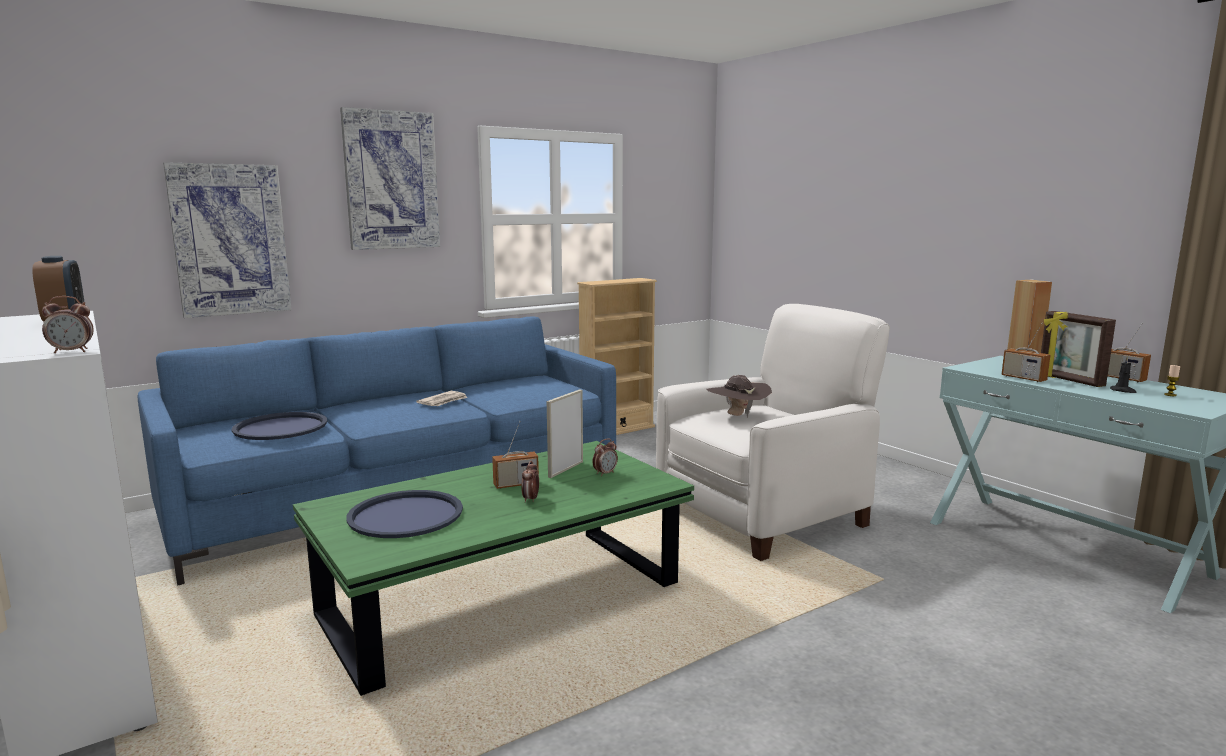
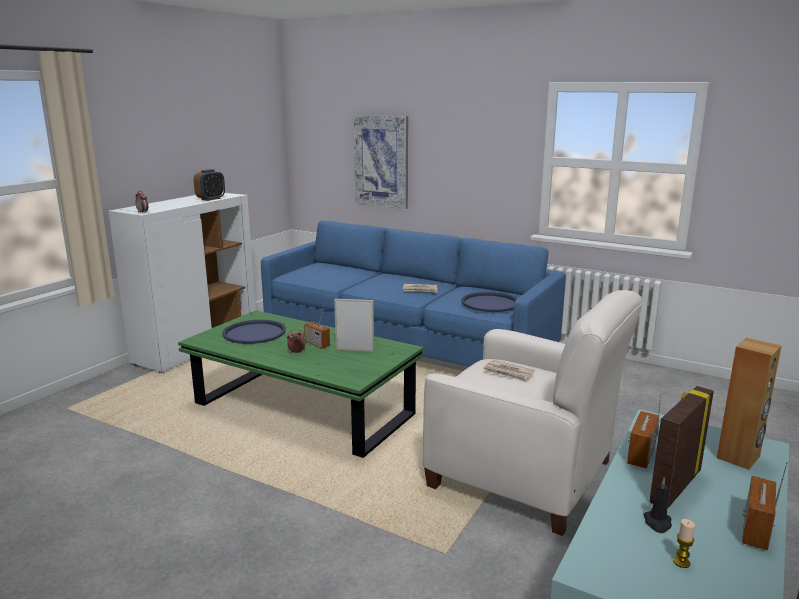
camera: 65 degrees right, 5 degrees up
blue tray [232,412,327,440] -> blue tray moved to [461,292,517,312]
picture [340,107,440,250] -> none
beige bookcase [577,278,657,435] -> none
alarm clock [592,439,618,476] -> none
brown hat [706,375,772,417] -> newspaper [483,360,535,383]

